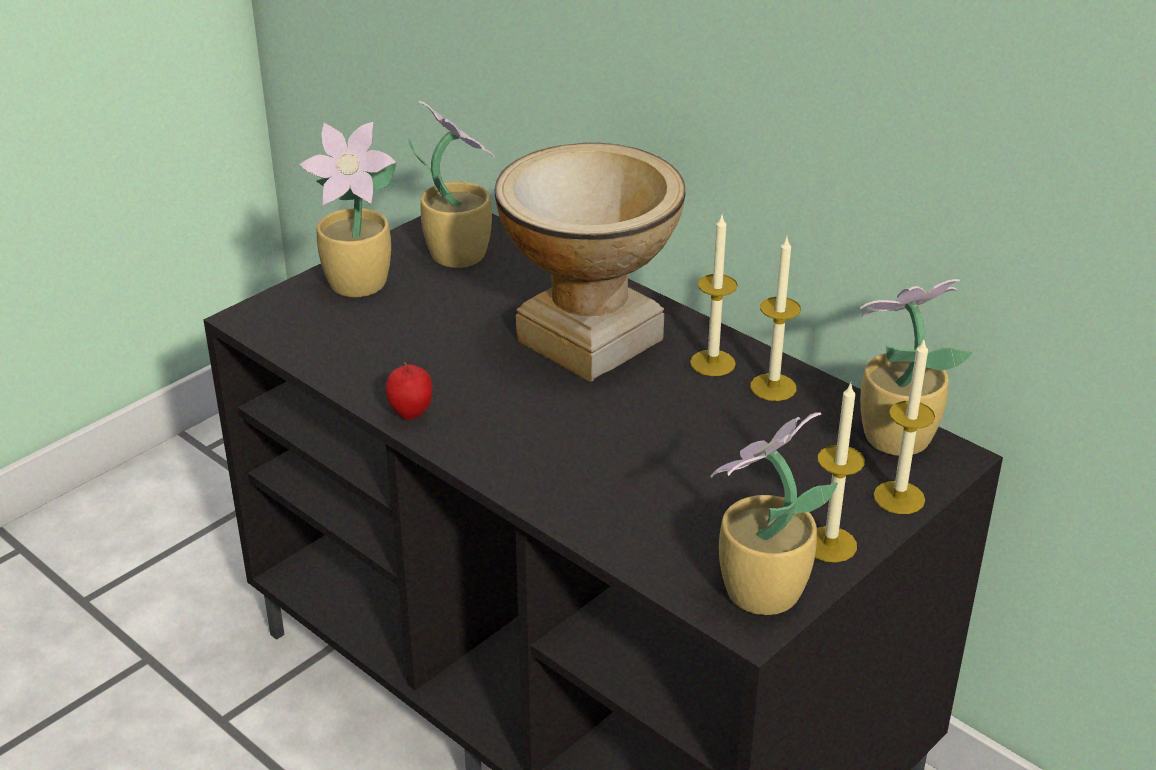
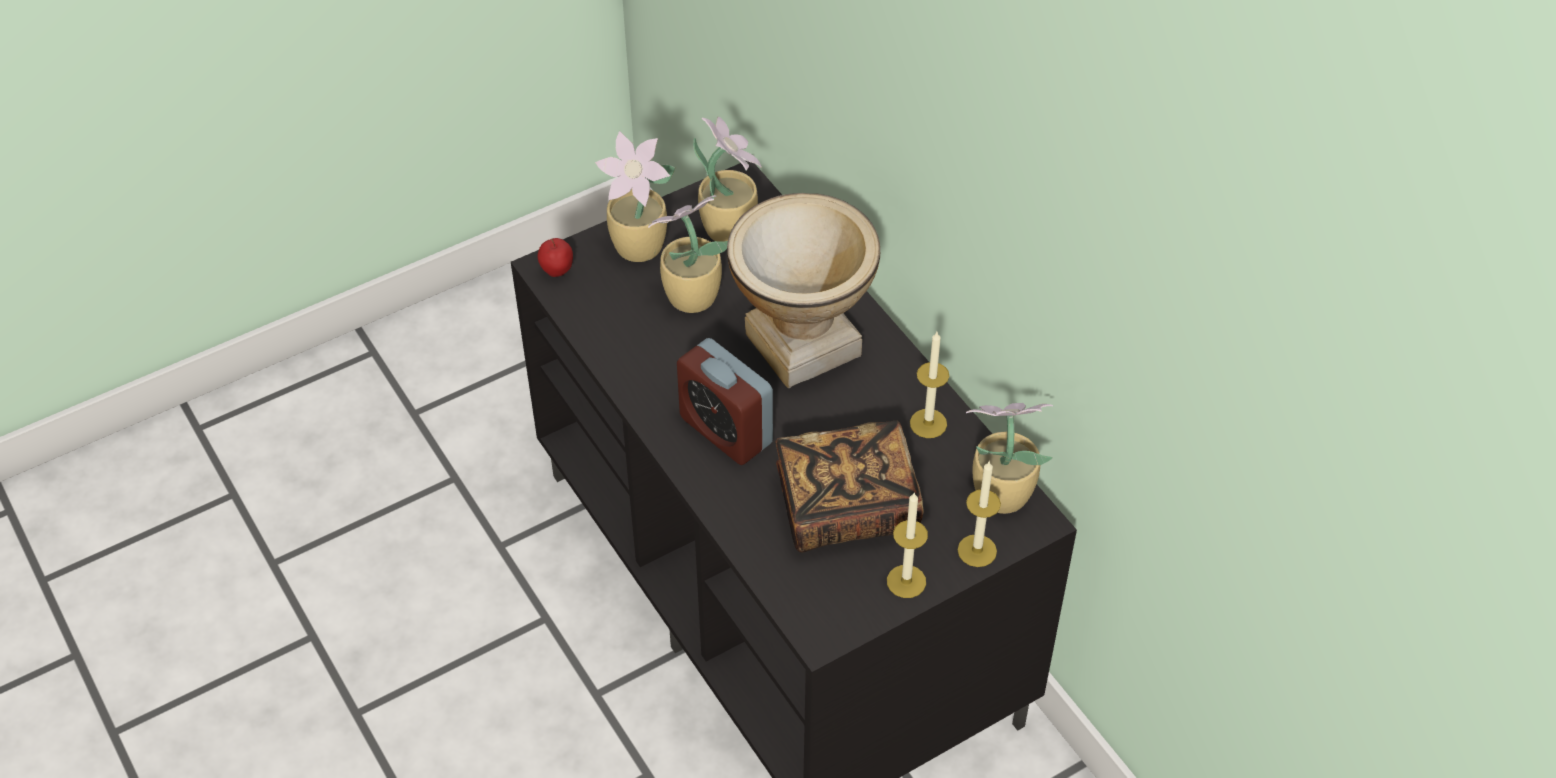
camera: 15 degrees right, 15 degrees up
apple [386,362,433,420] -> apple moved to [538,238,573,277]
candle [690,215,738,376] -> none
potted plant [710,412,838,615] -> potted plant moved to [648,195,728,313]
none -> alarm clock [677,338,773,465]
none -> book [776,421,924,553]

